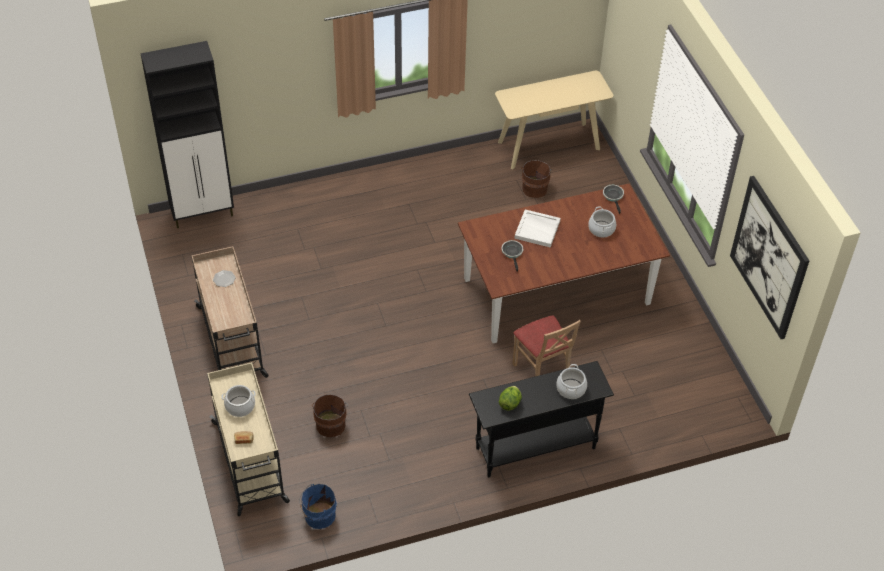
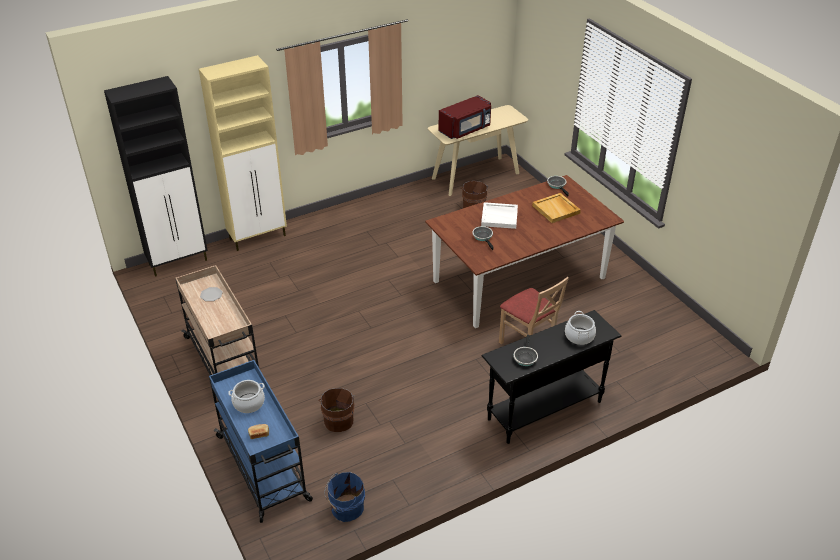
camera: 10 degrees left, 10 degrees down
beige cart [207,362,290,516] -> blue cart [209,360,313,523]
lettuce [499,386,522,411] -> frying pan [513,335,538,366]
cooking pot [588,206,616,238] -> beige tray [532,193,581,223]
picture [730,176,809,339] -> none
none -> beige cabinet [199,55,287,251]
none -> red microwave [438,95,491,139]

